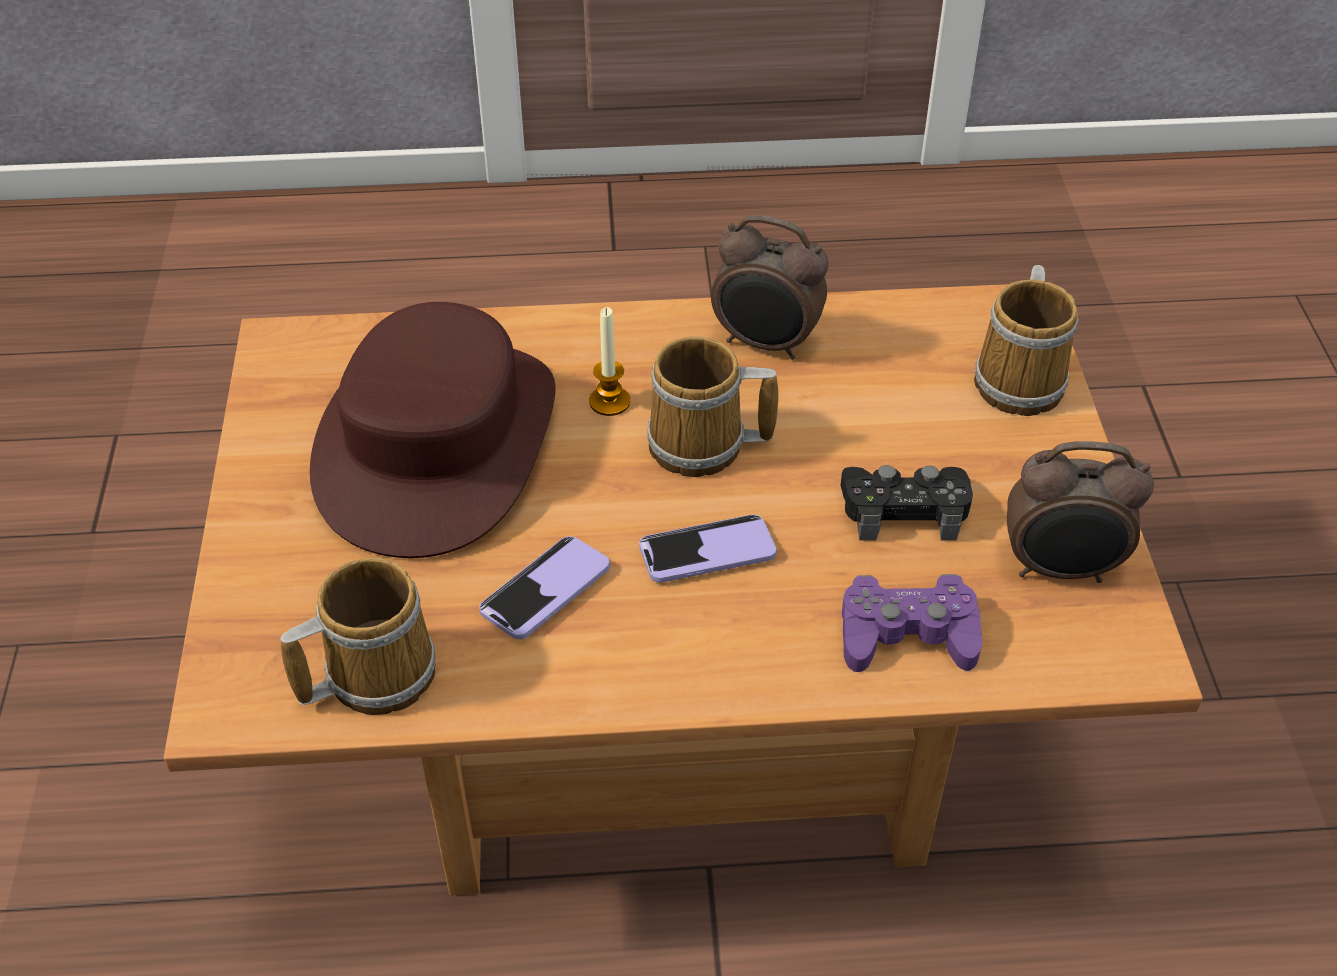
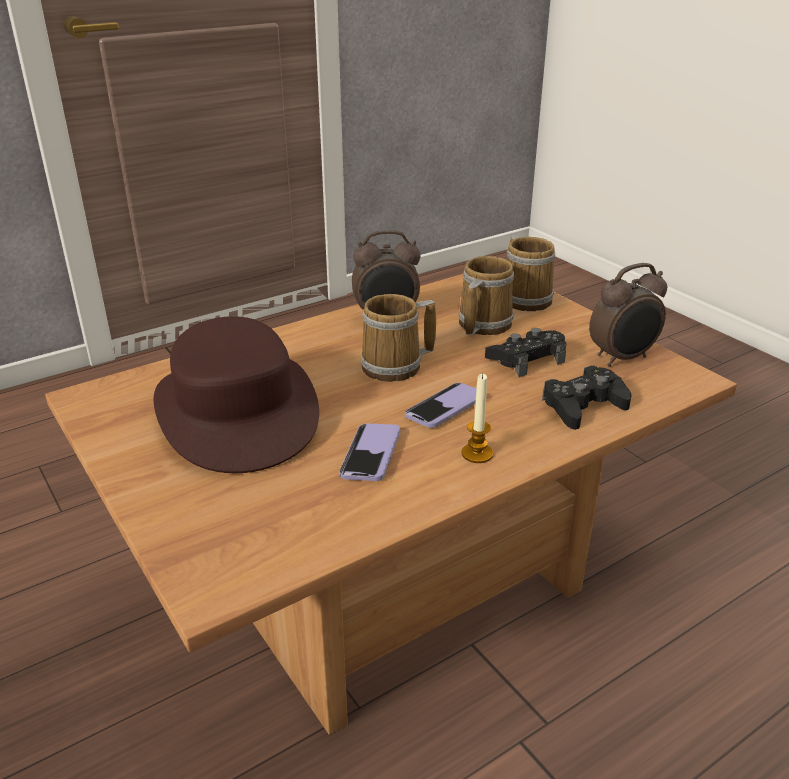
camera: 30 degrees left, 15 degrees down
mug [280,558,436,715] -> mug moved to [458,256,514,335]
candle [589,307,630,416] -> candle moved to [462,374,493,463]
purple game controller [842,574,982,672] -> black game controller [542,366,632,430]

